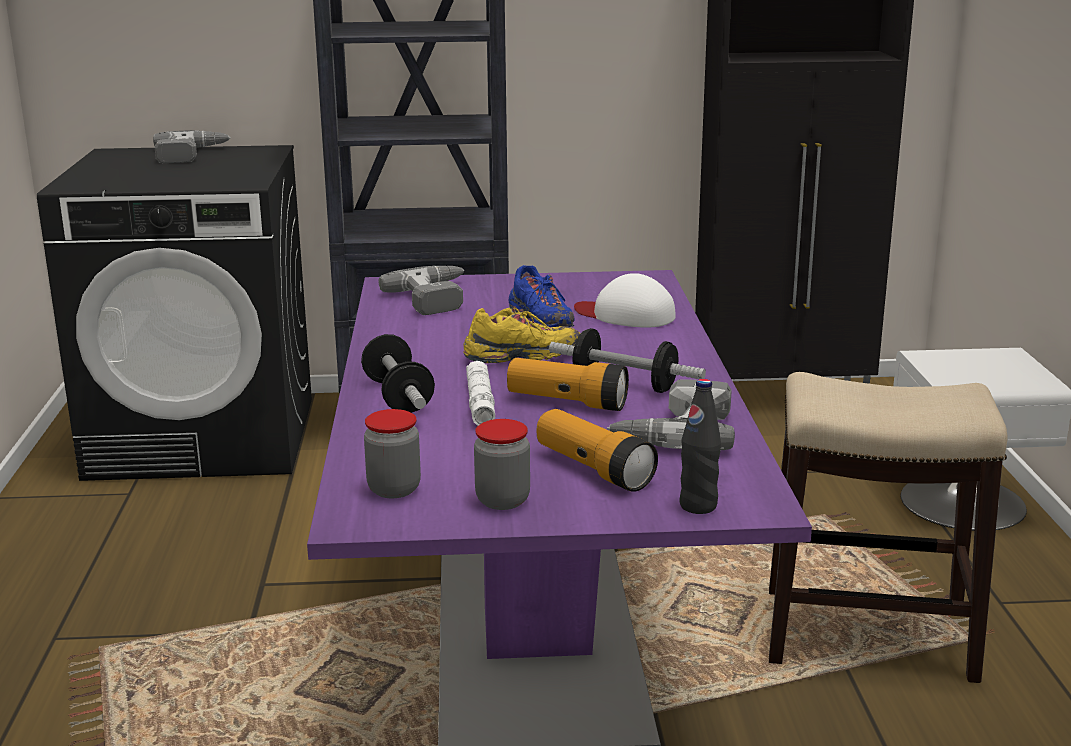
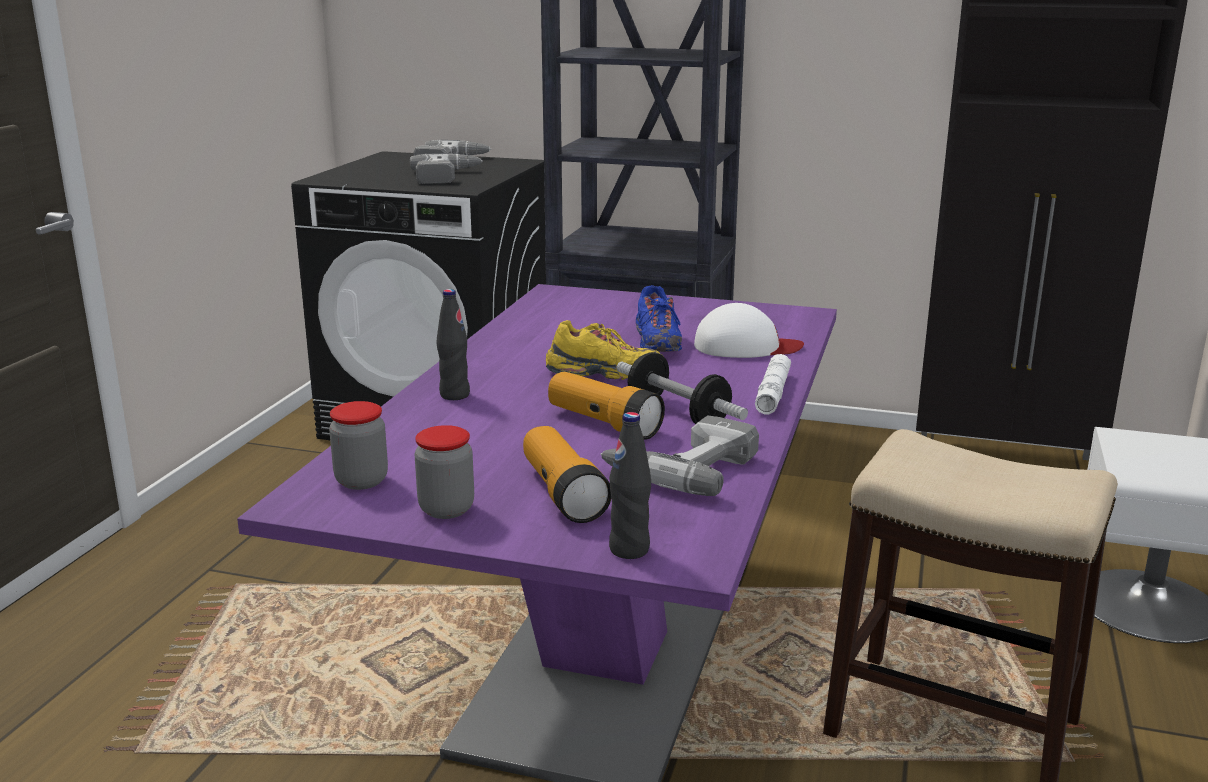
camera: 20 degrees right, 0 degrees up
dumbbell [361,334,435,413] -> black bottle [437,289,470,400]
power drill [379,266,464,315] -> power drill moved to [410,153,483,184]
white flashlight [466,361,495,426] -> white flashlight moved to [755,354,791,415]
white cap [574,273,676,328] -> white cap turned 135 degrees clockwise [694,303,804,358]

